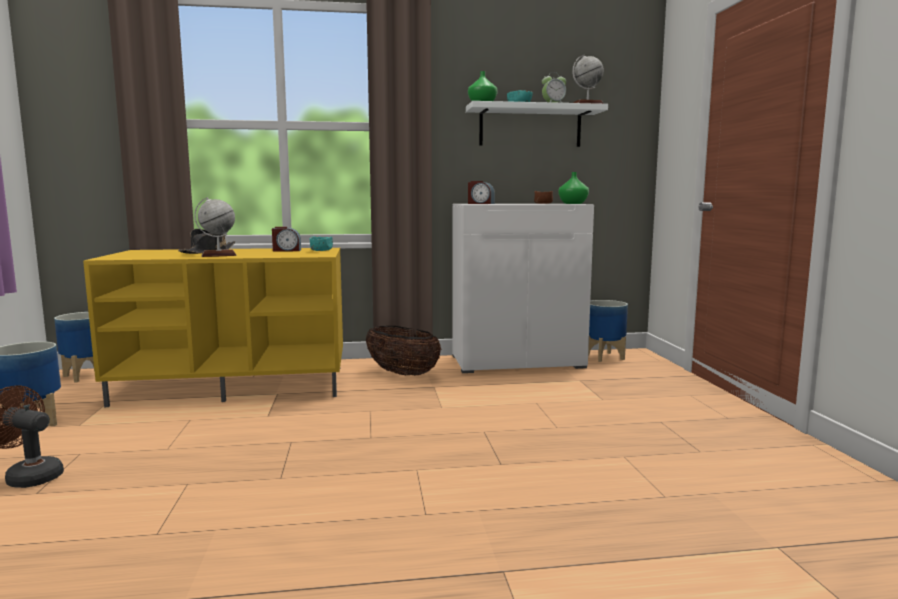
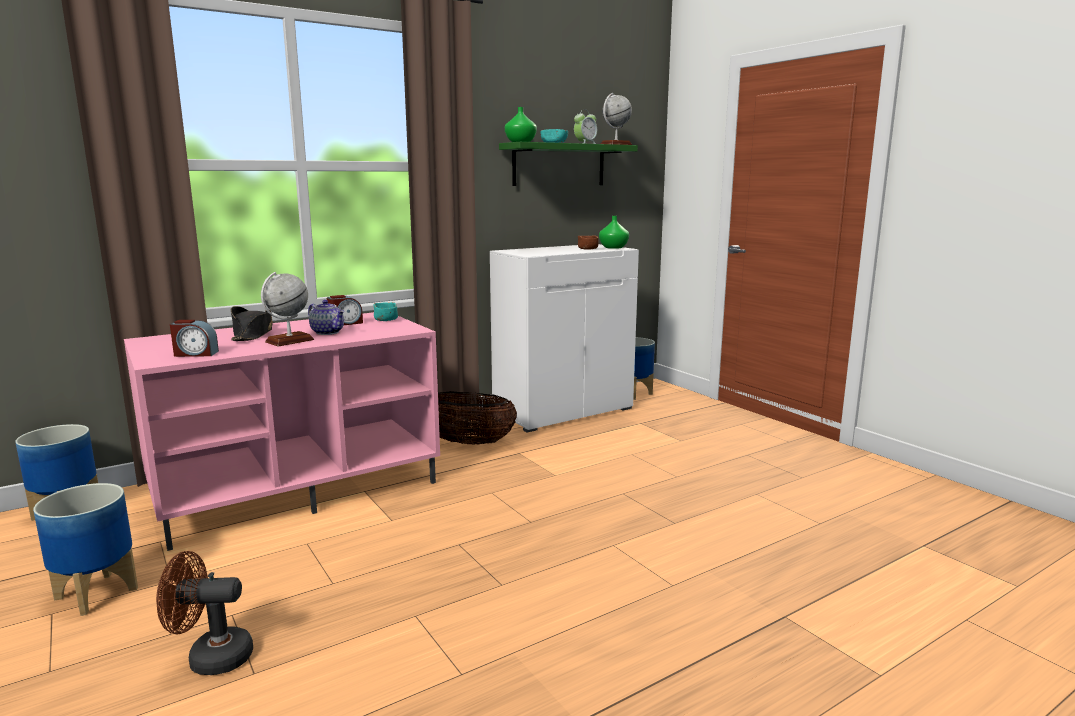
camera: 25 degrees left, 5 degrees up
yellow tv stand [83,248,343,407] -> pink tv stand [124,312,440,551]
white shelf [466,101,608,147] -> green shelf [499,142,638,186]
alarm clock [468,181,495,204] -> alarm clock moved to [170,320,219,357]
none -> teapot [308,300,344,335]

